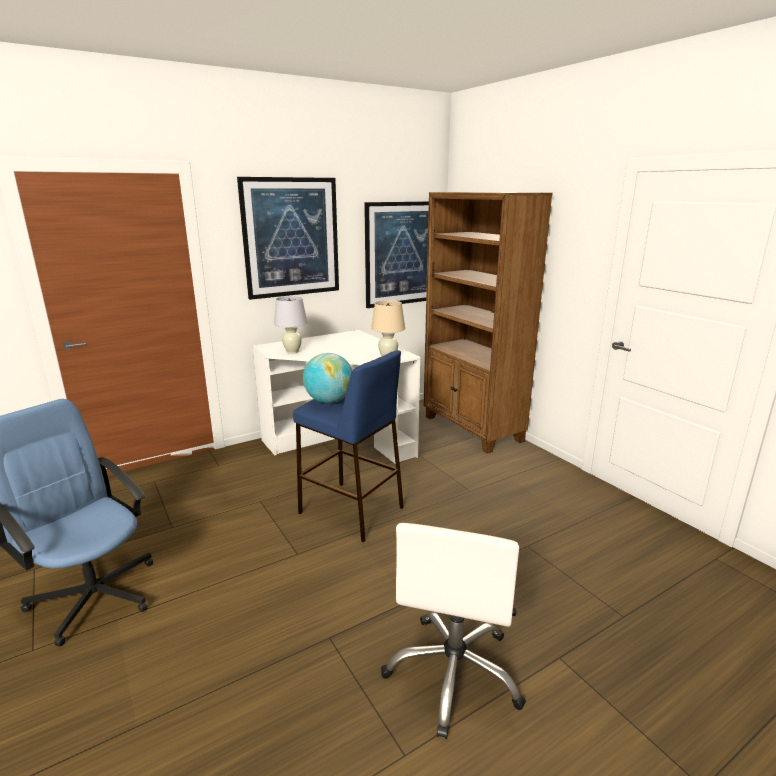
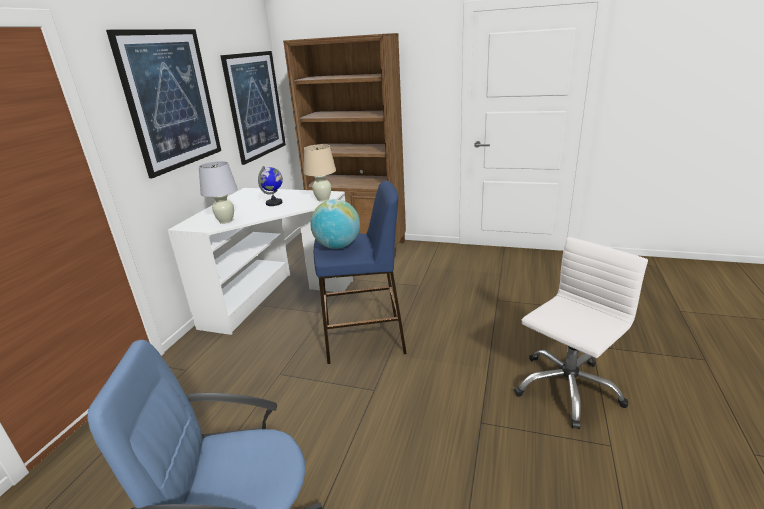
camera: 40 degrees left, 5 degrees up
white office chair [381,523,526,739] -> white office chair turned 105 degrees counterclockwise [514,237,648,429]
none -> globe [258,166,283,206]

